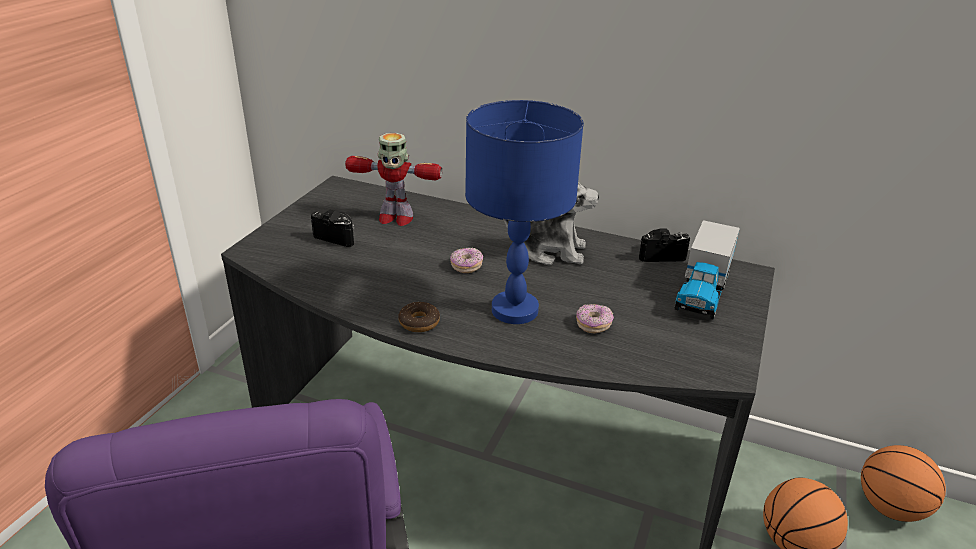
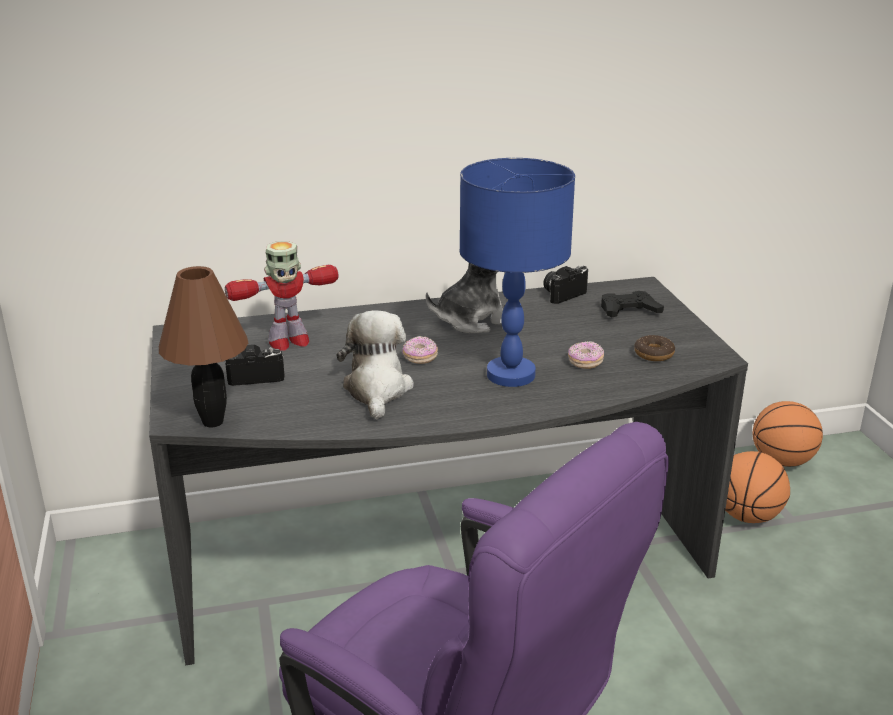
camera: 35 degrees left, 5 degrees down
donut [398,302,440,332] -> donut moved to [634,335,675,361]
toy truck [675,220,740,319] -> black game controller [601,291,664,317]
none -> brown table lamp [159,266,248,427]
none -> plush toy [337,310,414,419]

